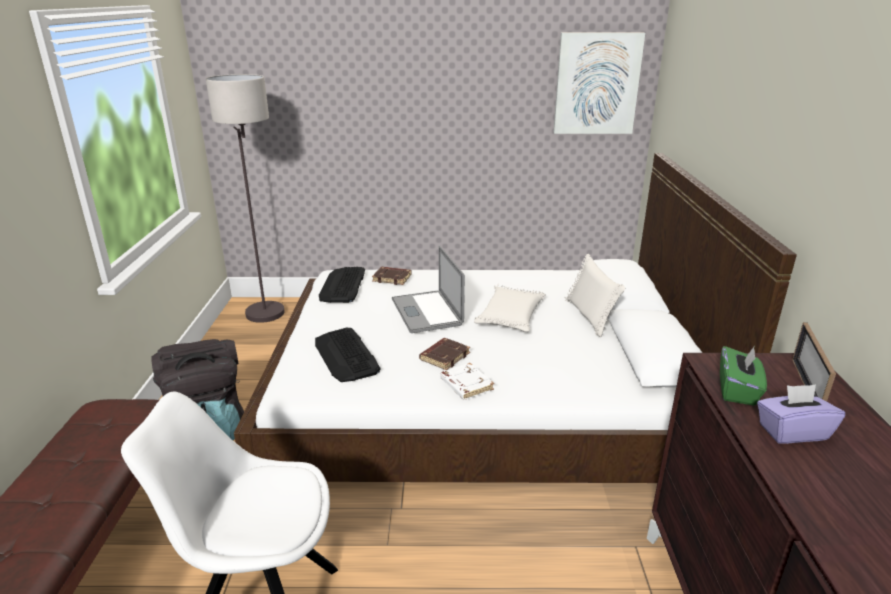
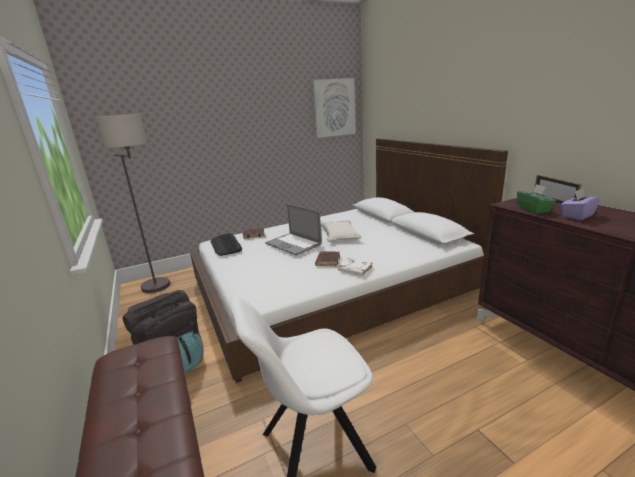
camera: 25 degrees left, 5 degrees down
keyboard [315,328,380,382] -> none
white pillow [564,254,626,337] -> none

